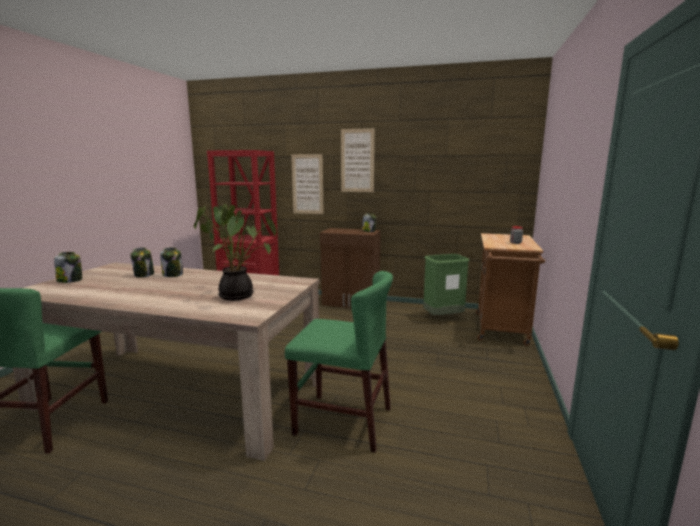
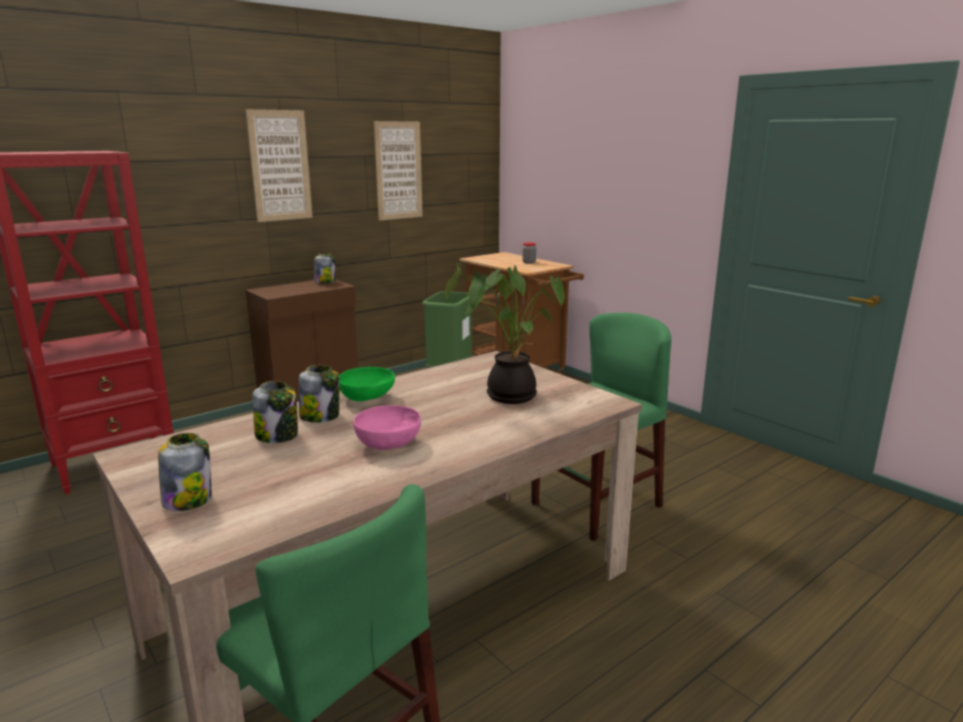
camera: 55 degrees left, 5 degrees up
picture [291,154,324,214] -> picture moved to [374,121,423,221]
none -> green bowl [339,367,395,402]
none -> pink bowl [353,406,421,450]

